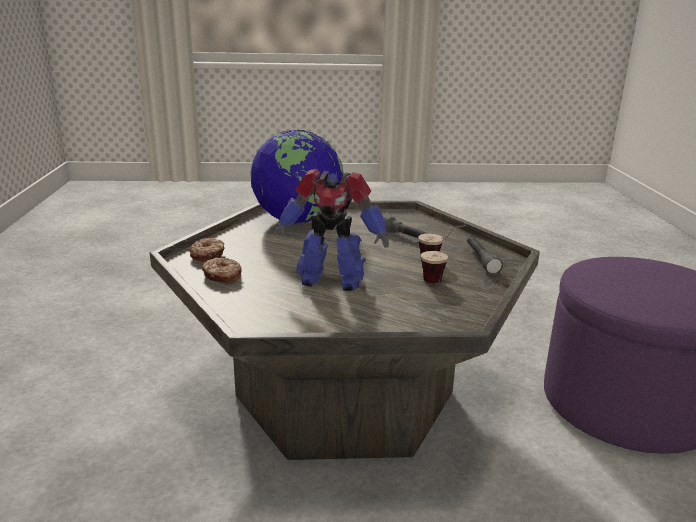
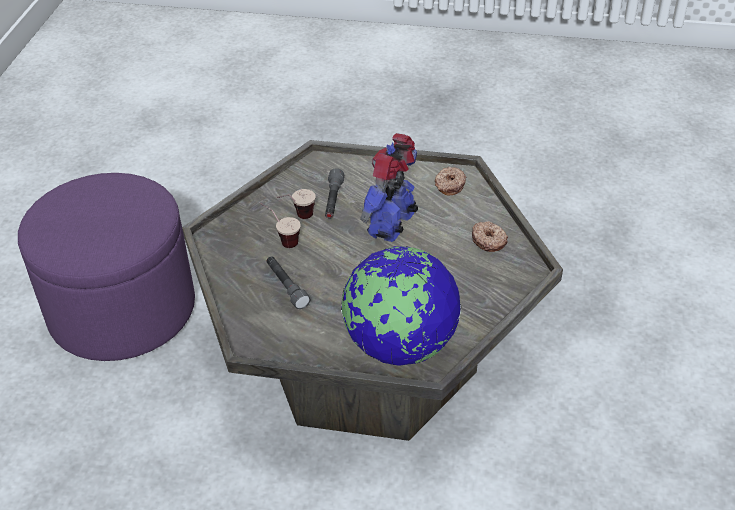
camera: 165 degrees left, 20 degrees up
donut [189,238,225,262] -> donut moved to [435,167,466,195]
toy robot [274,169,389,291] -> toy robot turned 90 degrees counterclockwise [360,133,418,242]
grey flashlight [467,236,503,274] -> grey flashlight moved to [325,168,344,219]

